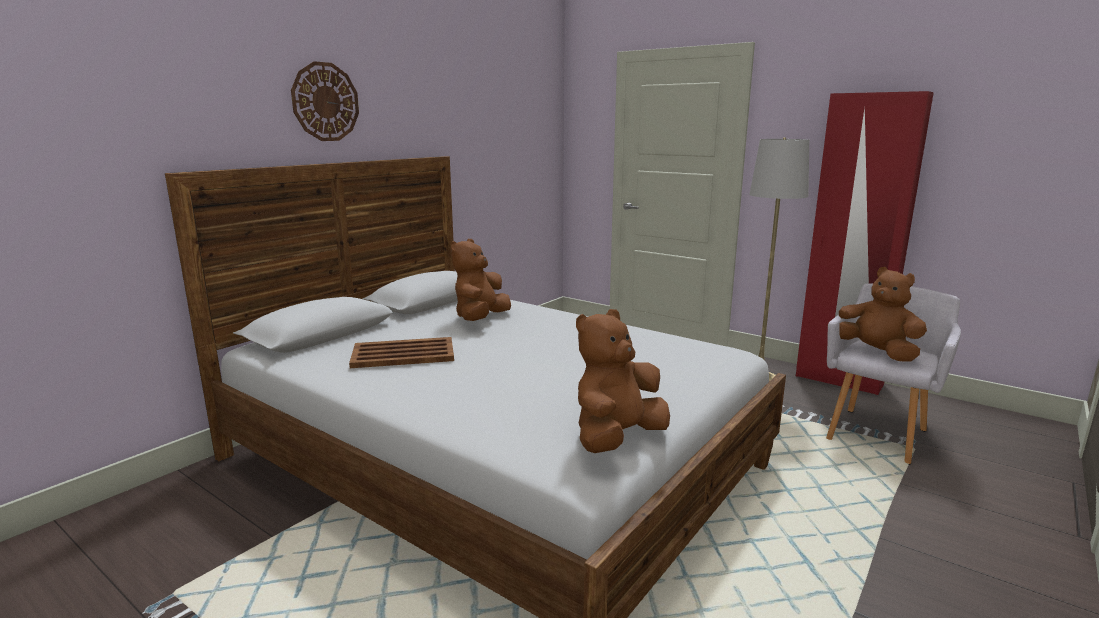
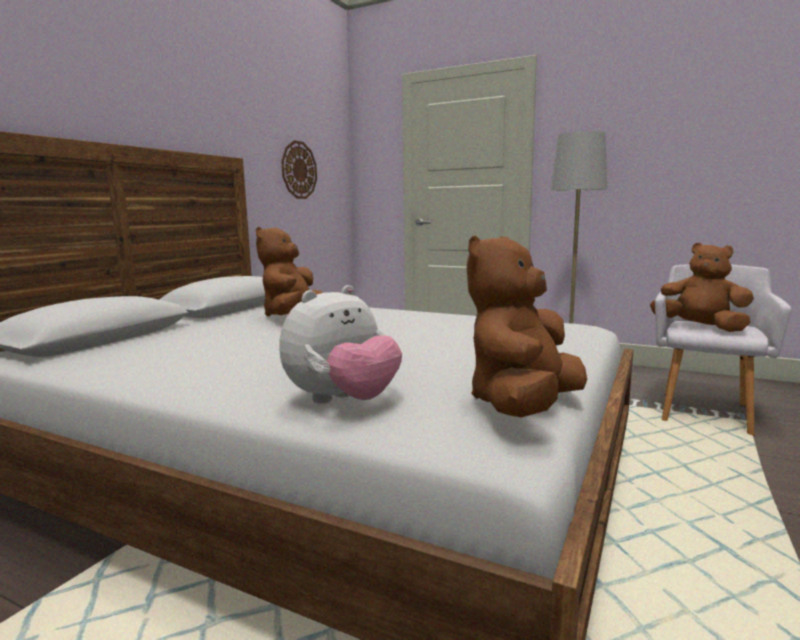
camera: 10 degrees left, 5 degrees down
wall clock [291,61,359,141] -> wall clock moved to [281,140,317,199]
brown tray [349,337,454,368] -> none
red wardrobe [796,91,934,395] -> none
none -> plush toy [279,285,402,404]

